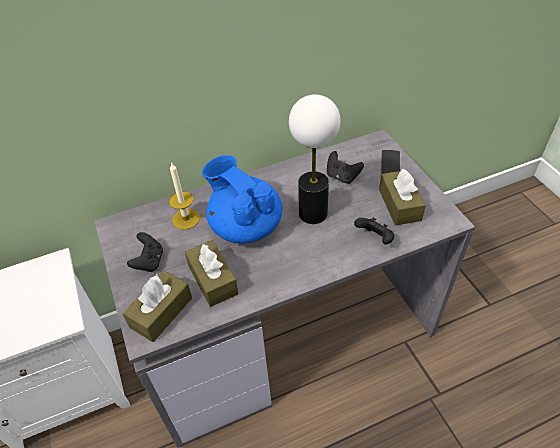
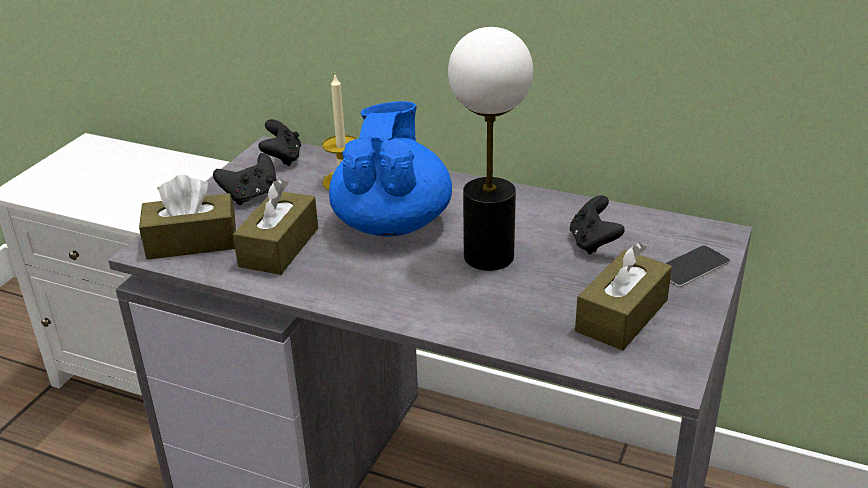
camera: 45 degrees right, 15 degrees down
black game controller [354,217,394,244] -> black game controller moved to [258,119,301,166]

